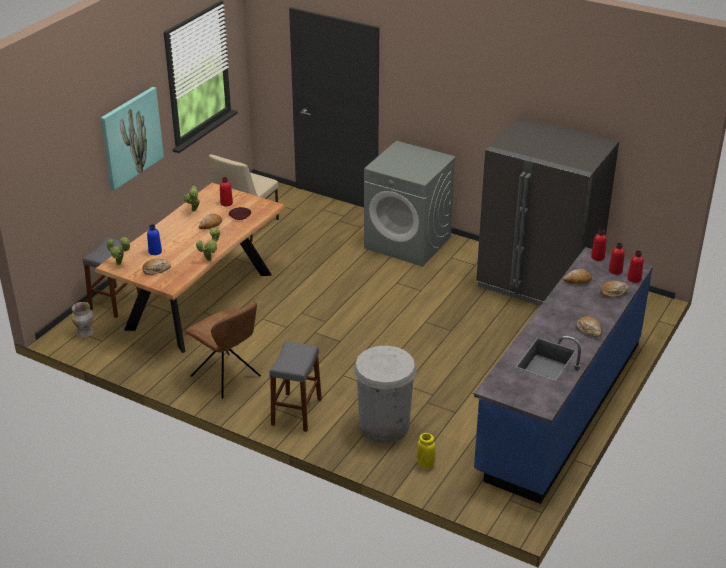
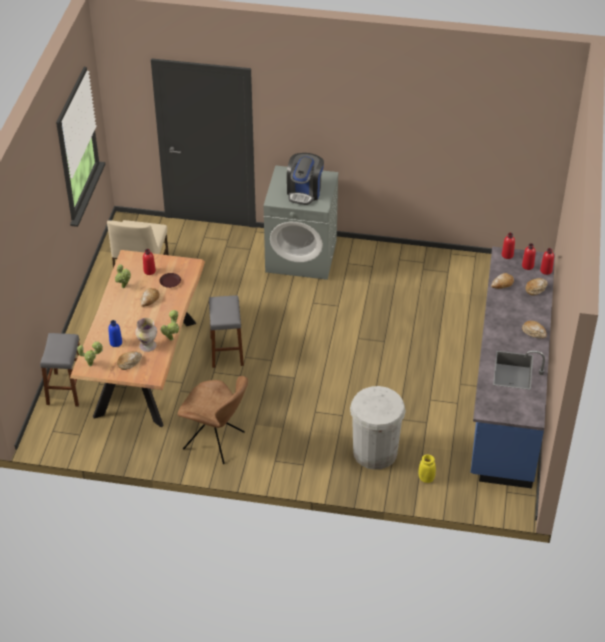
camera: 20 degrees left, 10 degrees up
vase [71,302,94,338] -> vase moved to [135,318,157,352]
picture [101,87,164,190] -> none
grey stool [269,341,322,432] -> grey stool moved to [209,296,244,368]
grey fridge [476,117,619,306] -> none
none -> coffee machine [287,153,324,205]

